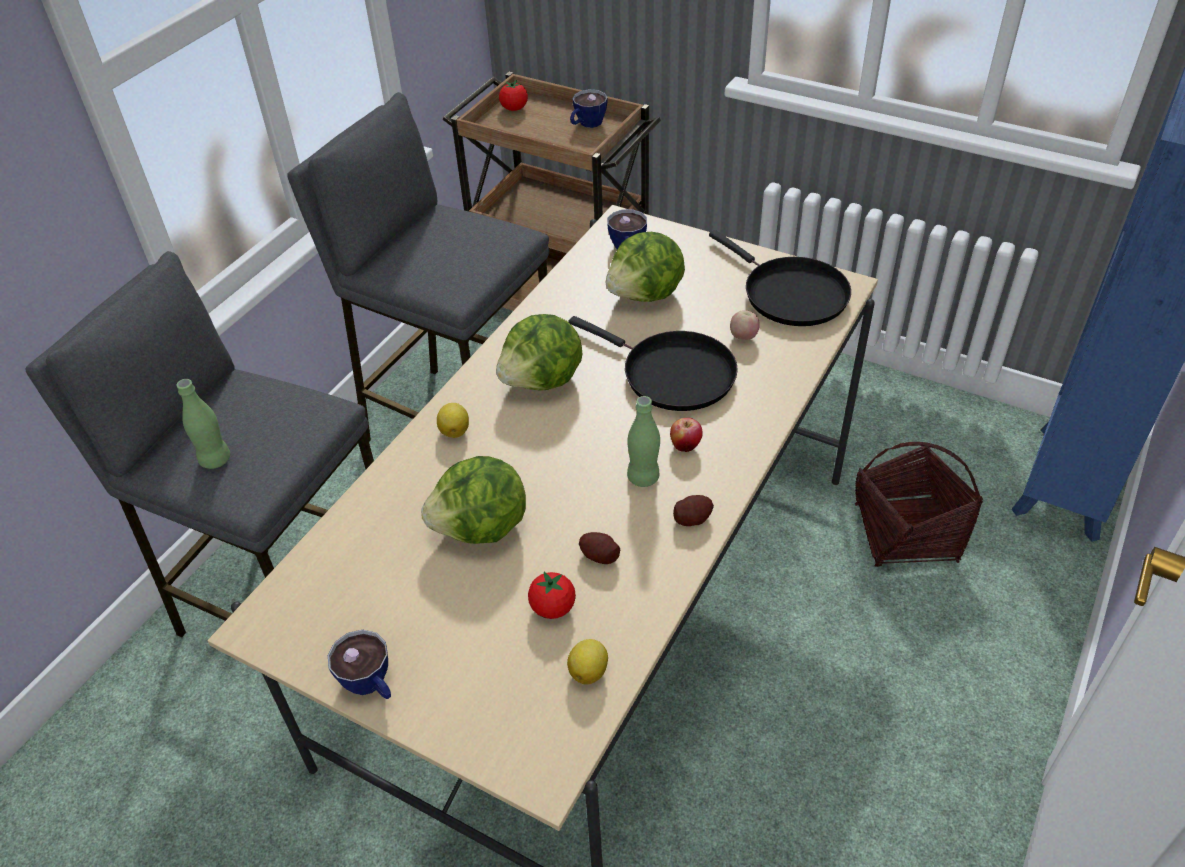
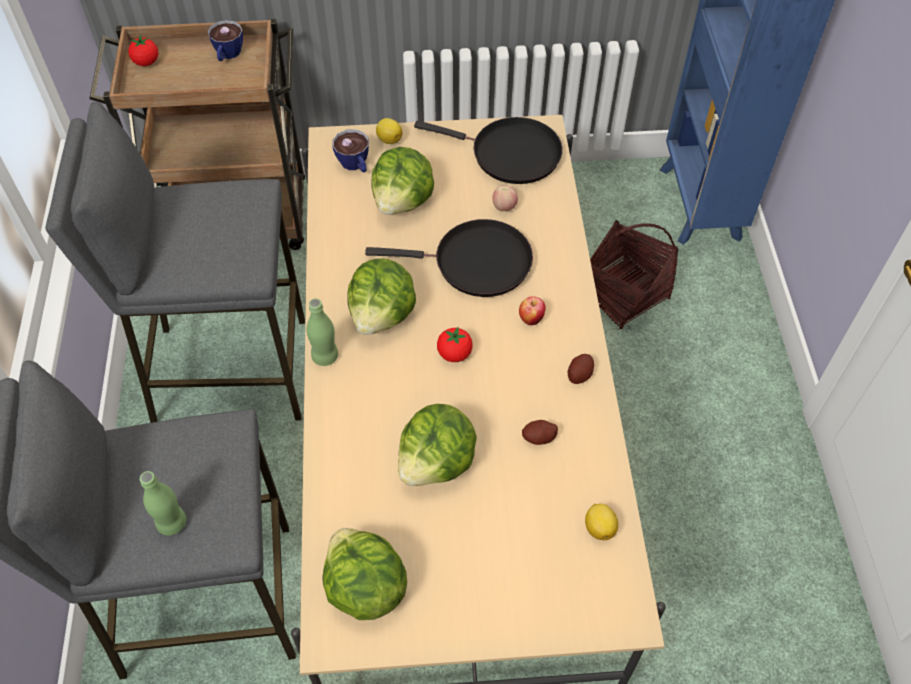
camera: 35 degrees left, 10 degrees up
cup [328,629,391,699] -> none
lemon [437,403,469,438] -> lemon moved to [376,118,402,144]
tomato [528,572,576,619] -> tomato moved to [437,327,473,362]
green bottle [627,396,660,487] -> green bottle moved to [307,298,338,366]
none -> lettuce [322,528,407,620]

